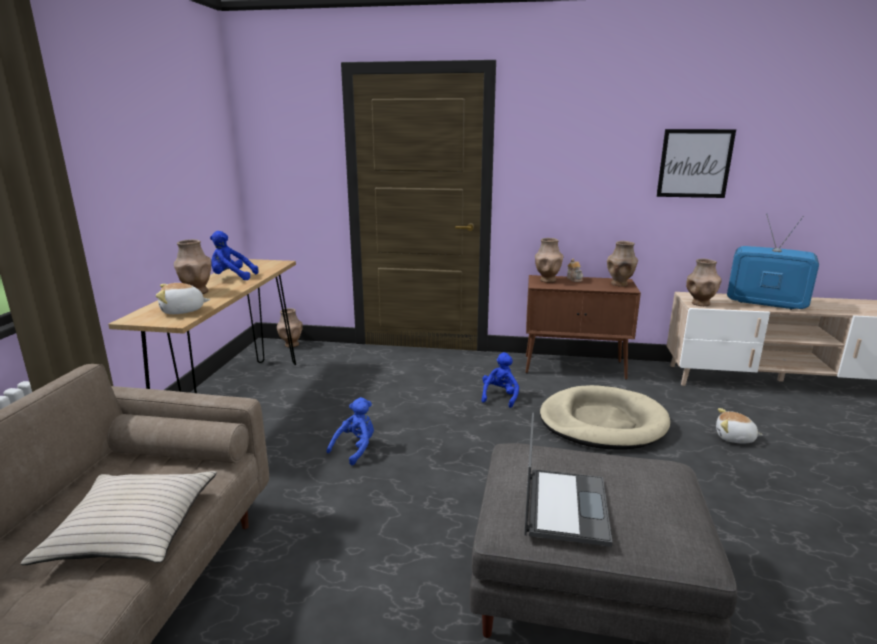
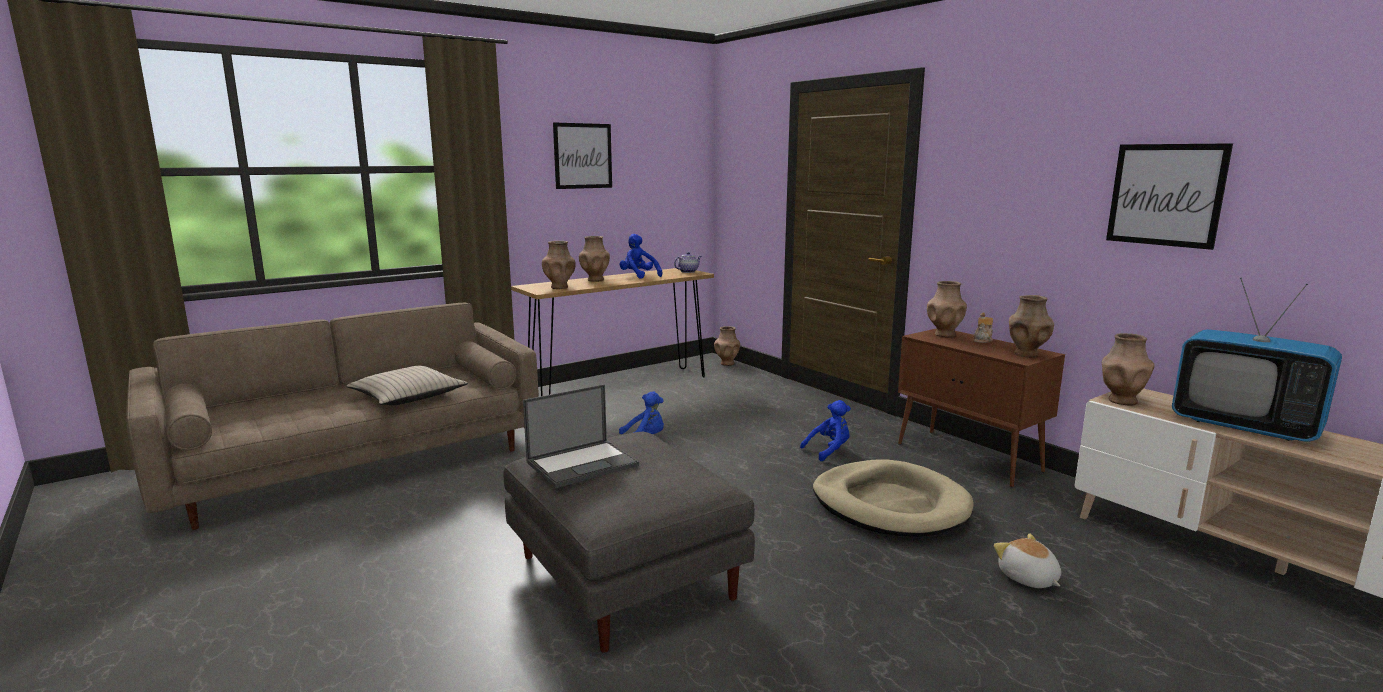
camera: 45 degrees right, 5 degrees down
plush toy [156,283,210,314] -> brown vase [542,241,576,289]
television [727,216,819,310] -> television turned 150 degrees clockwise [1172,278,1342,442]
none -> picture [553,122,612,189]
none -> teapot [674,252,701,273]

